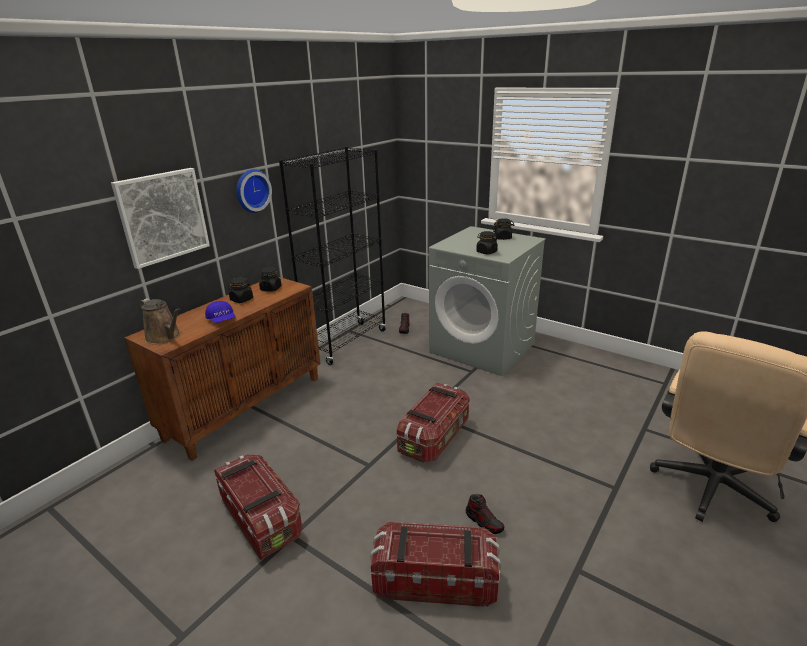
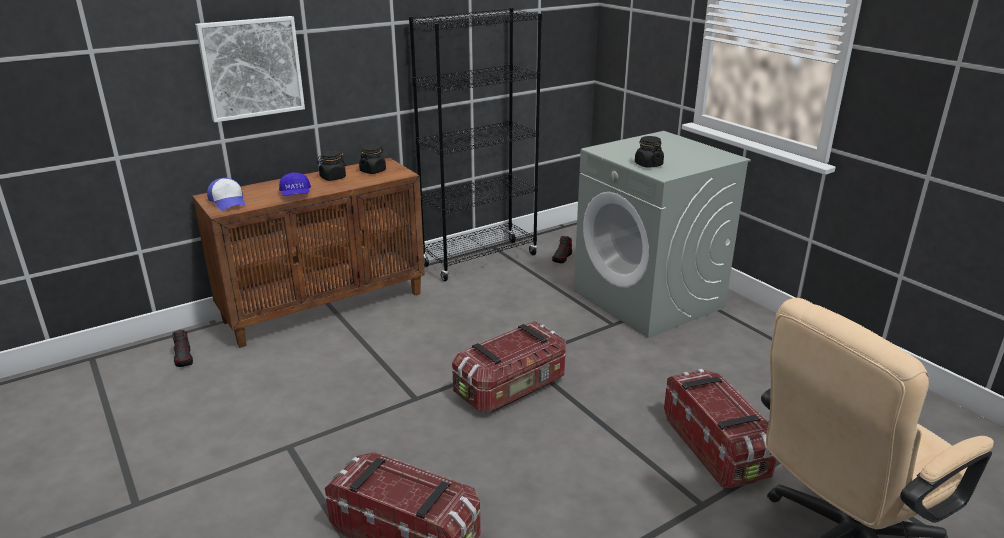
camera: 20 degrees right, 0 degrees up
brown watering can [140,298,180,344] -> cap [207,178,246,211]
storage box [214,455,302,560] -> storage box moved to [664,369,776,490]
wall clock [236,169,272,213] -> none
shoe [466,494,504,534] -> shoe moved to [172,330,193,367]
black jar [493,218,514,240] -> none

